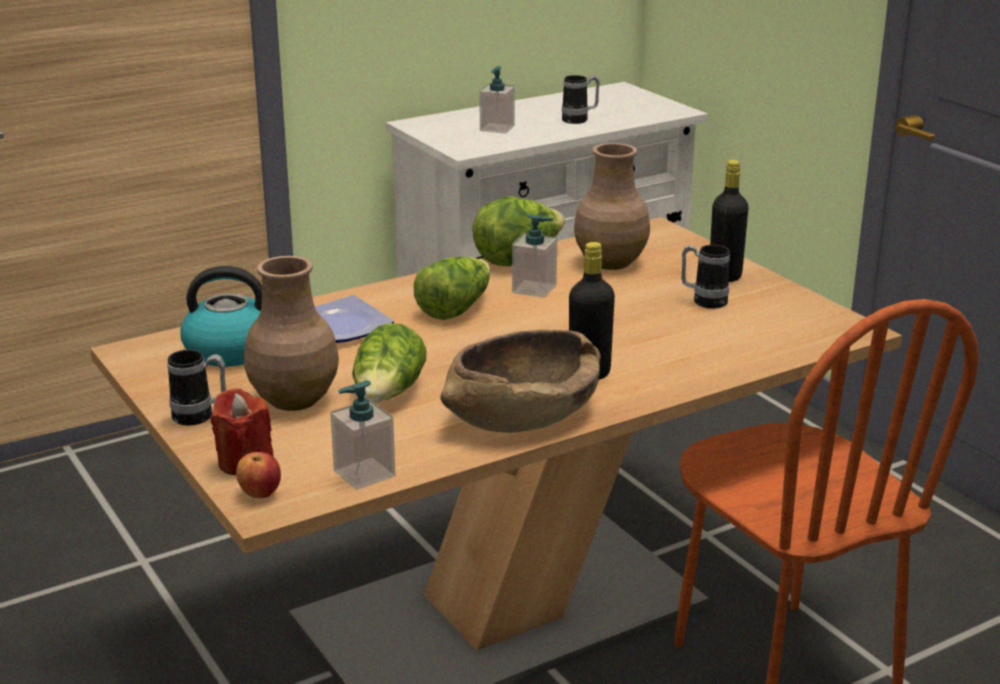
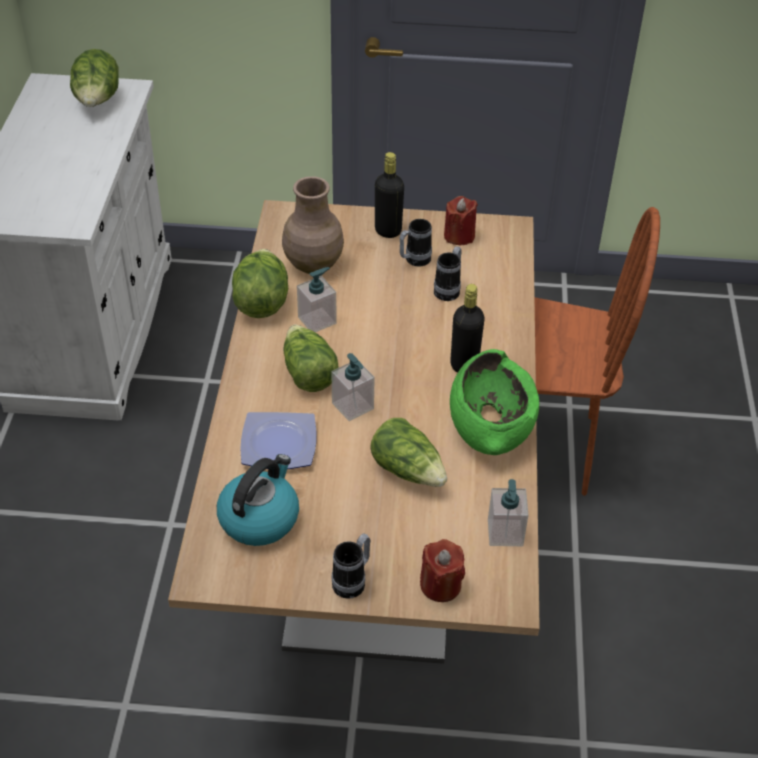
camera: 55 degrees left, 20 degrees up
apple [236,452,281,498] -> none
brown vase [244,256,339,411] -> none
brown bowl [441,330,601,433] -> green bowl [450,349,539,455]
soap dispenser [479,66,515,134] -> soap dispenser moved to [331,353,375,421]
mug [562,75,600,124] -> mug moved to [434,246,462,301]
none -> lettuce [70,49,119,107]
none -> red candle [444,196,478,245]

